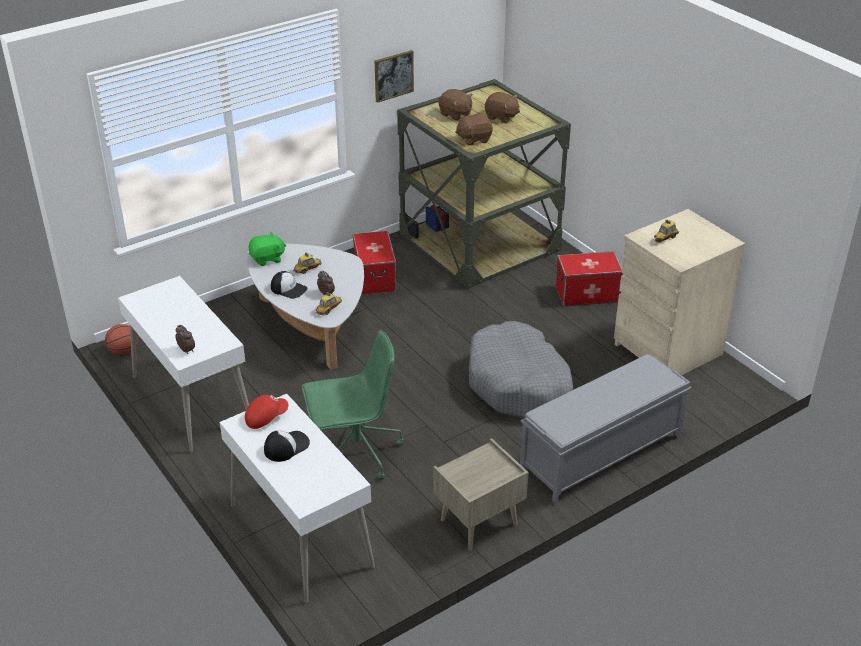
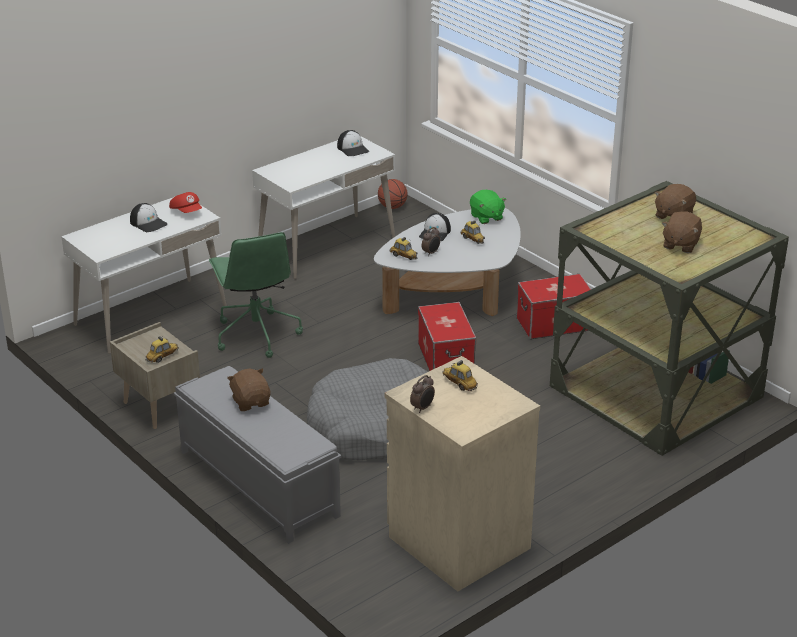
camera: 85 degrees right, 5 degrees down
alarm clock [175,325,195,354] -> alarm clock moved to [410,375,435,413]
picture [375,50,414,103] -> none
brown plush toy [455,114,493,145] -> brown plush toy moved to [227,368,270,411]
storage box [556,251,623,306] -> storage box moved to [418,302,476,371]
none -> toy car [145,336,179,363]
none -> cap [337,130,369,156]

